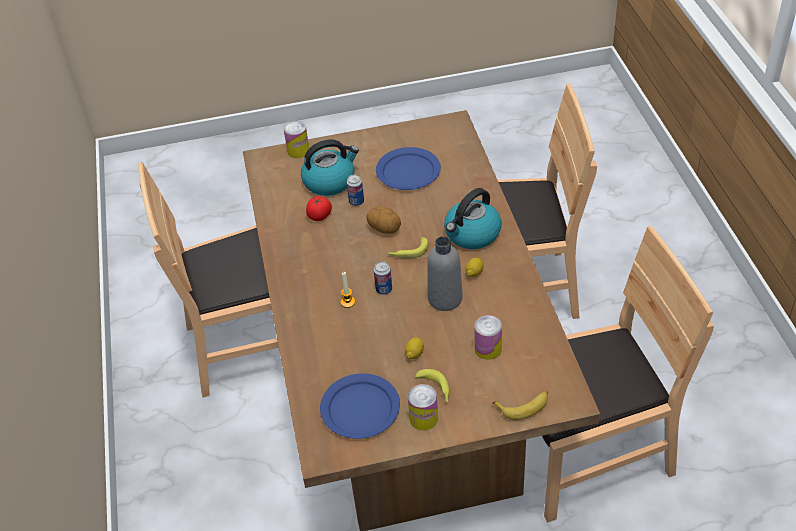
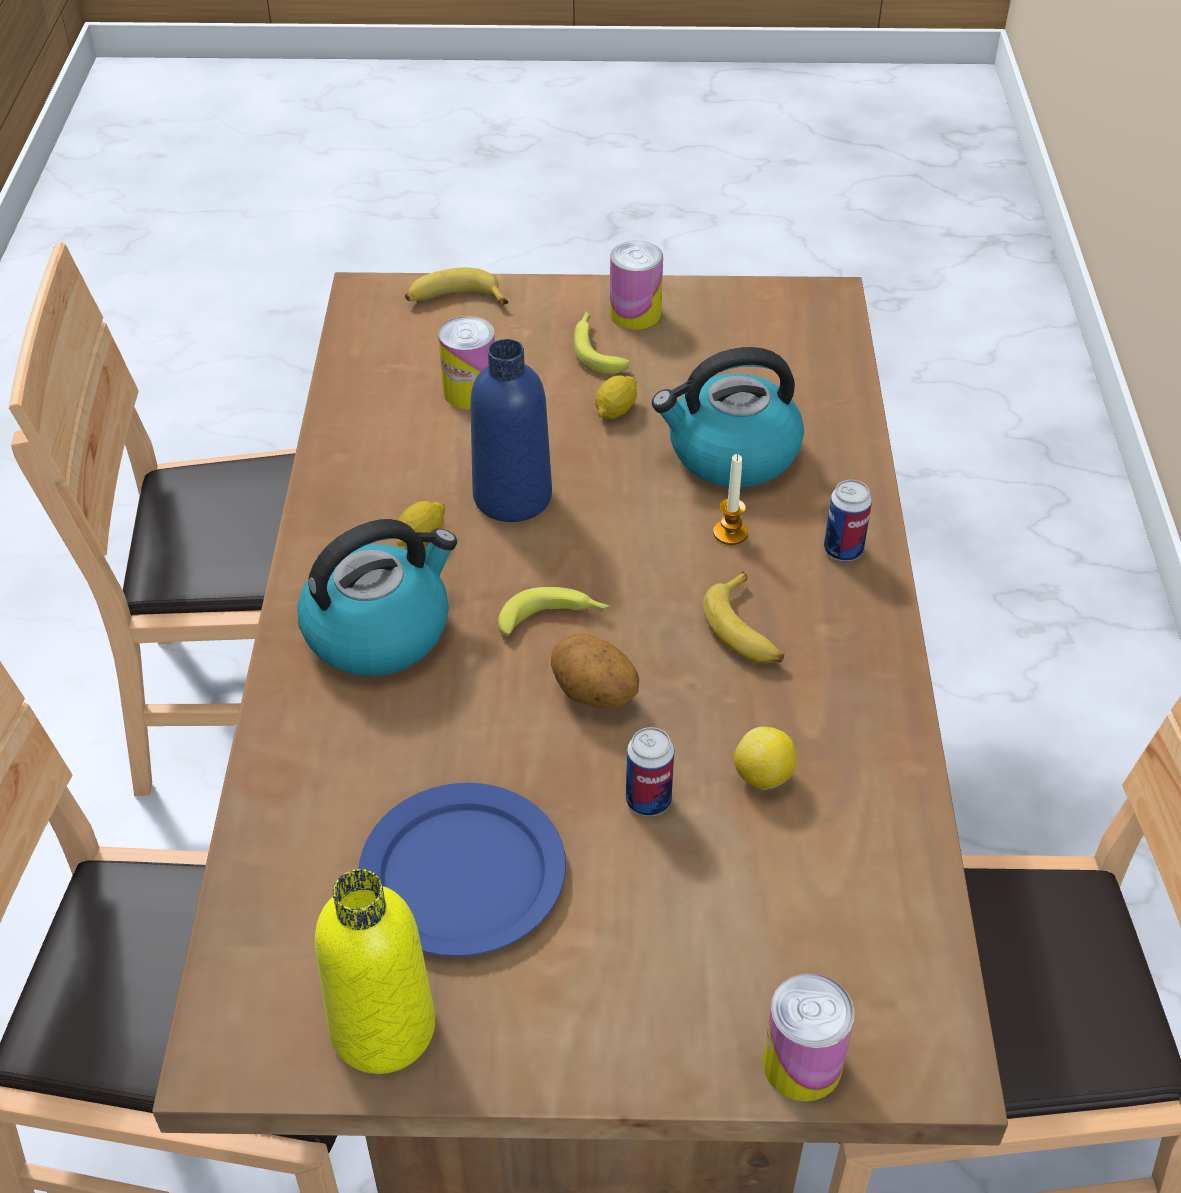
camera: 170 degrees left, 0 degrees up
kettle [301,139,359,196] -> kettle moved to [652,347,804,487]
tomato [306,196,332,221] -> lemon [734,727,796,790]
blue plate [320,373,400,439] -> none
can [374,261,392,295] -> can moved to [824,480,872,561]
grey bottle [427,236,463,311] -> blue bottle [470,339,552,522]
none -> yellow bottle [315,869,435,1074]
none -> banana [703,571,784,663]

